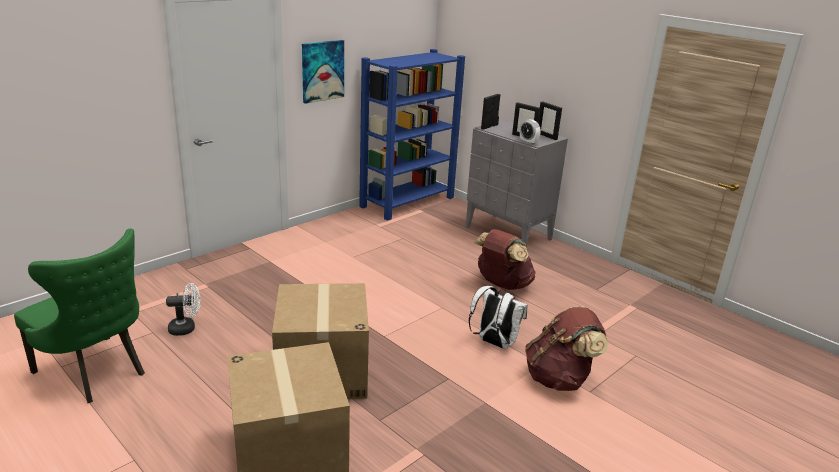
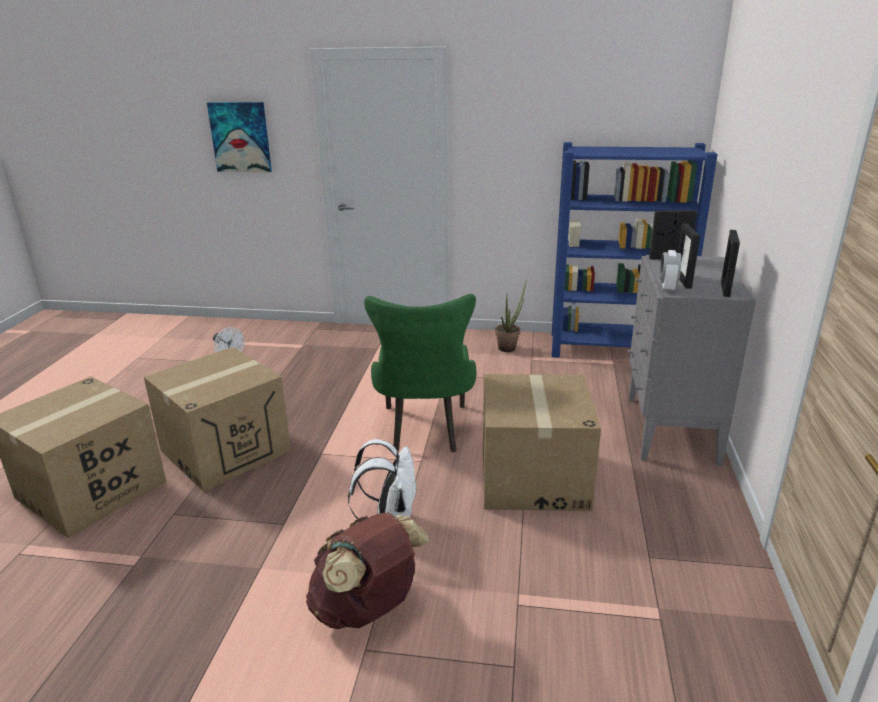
camera: 55 degrees right, 0 degrees up
green chair [14,228,145,403] -> green chair moved to [364,294,477,453]
picture [302,40,344,104] -> picture moved to [207,102,272,172]
brown backpack [474,229,536,290] -> cardboard box [483,374,601,511]
none -> potted plant [495,281,526,352]

